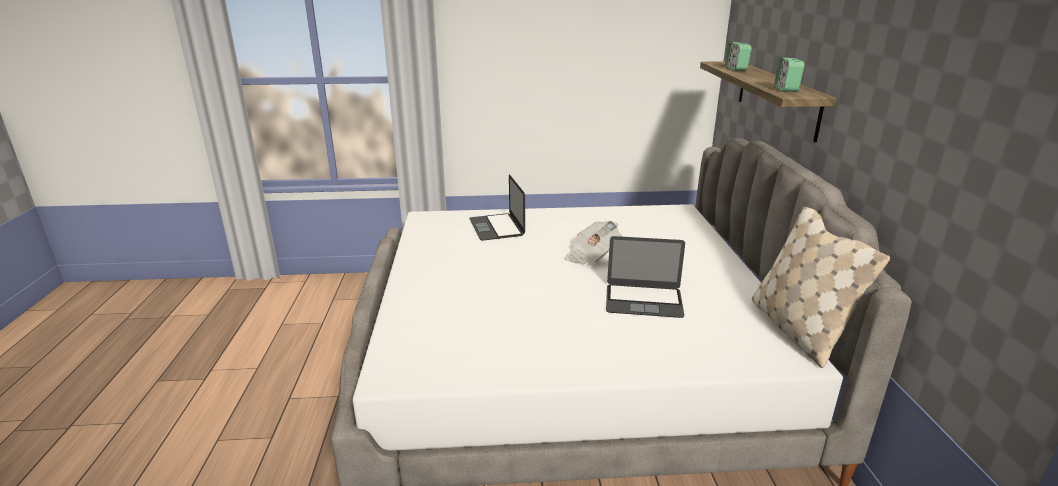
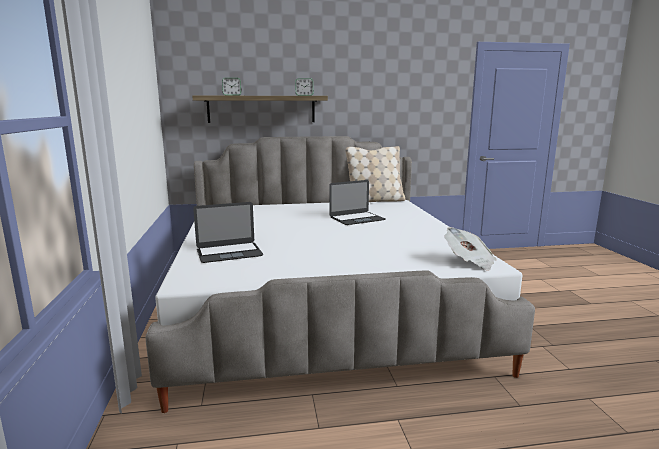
camera: 95 degrees left, 10 degrees down
newspaper [565,221,622,266] -> newspaper moved to [444,227,496,271]
laptop [606,236,685,318] -> laptop turned 60 degrees clockwise [329,180,386,225]

